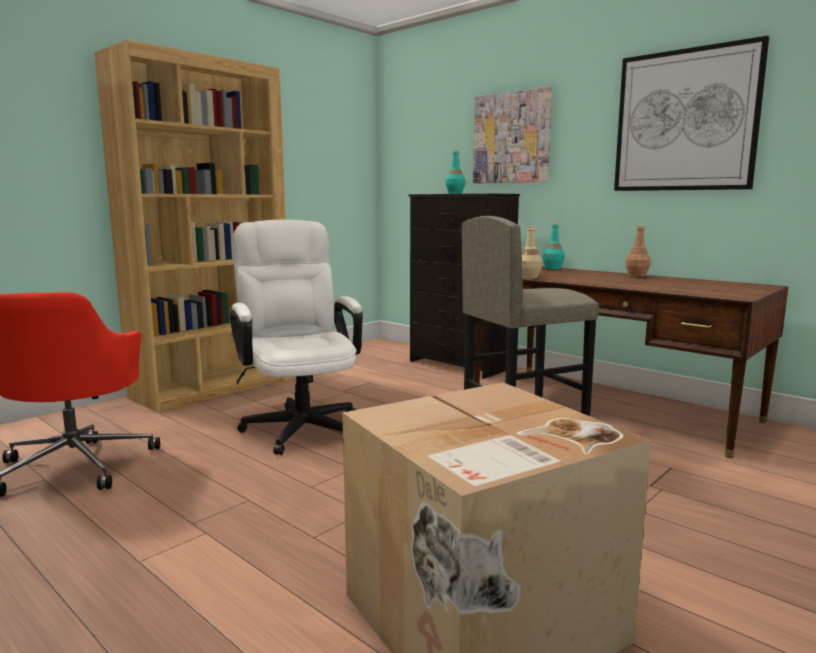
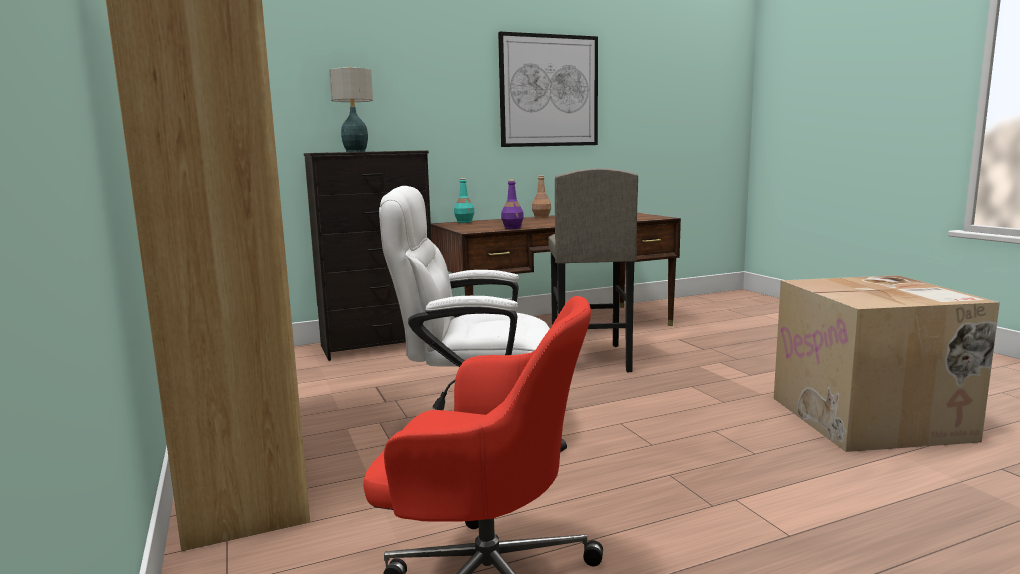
camera: 65 degrees left, 0 degrees up
turquoise bottle [446,150,465,194] -> table lamp [329,67,373,152]
picture [473,86,552,183] -> none
beige bottle [522,226,542,279] -> purple bottle [501,180,524,229]

